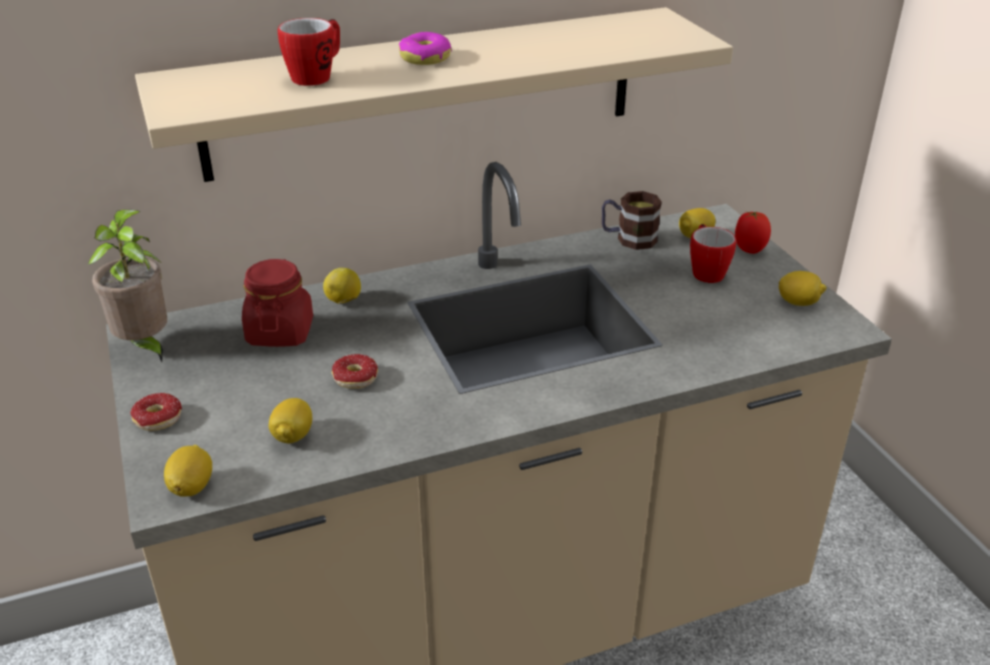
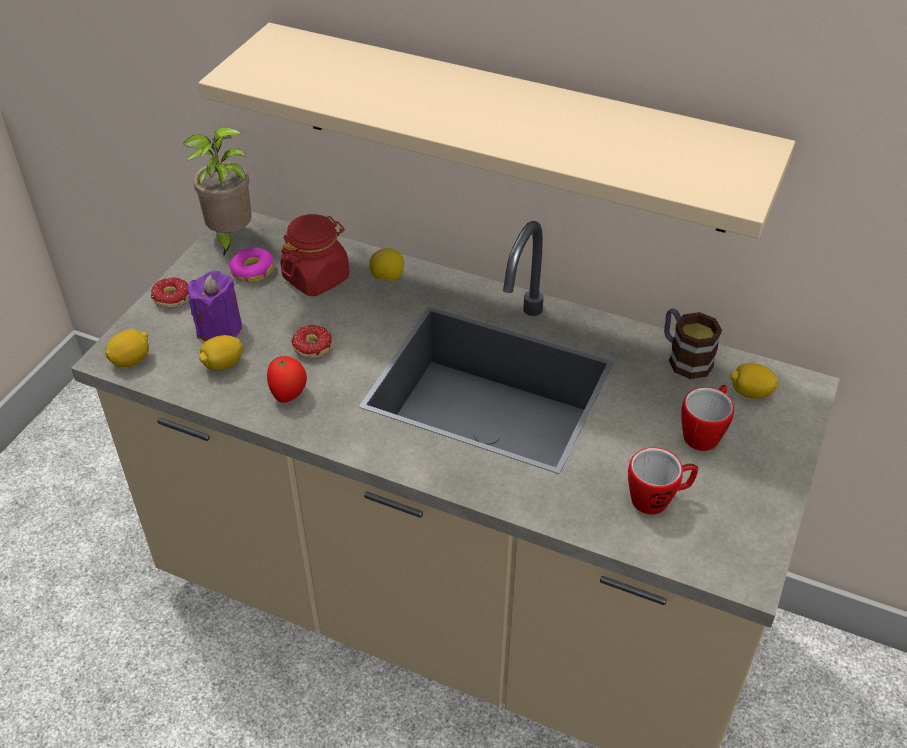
camera: 45 degrees right, 10 degrees up
mug [278,18,340,86] -> mug moved to [628,447,698,514]
donut [399,32,452,65] -> donut moved to [230,248,274,282]
tomato [735,212,771,254] -> tomato moved to [267,355,307,403]
lemon [778,271,827,306] -> none
none -> purple candle [188,270,242,341]

